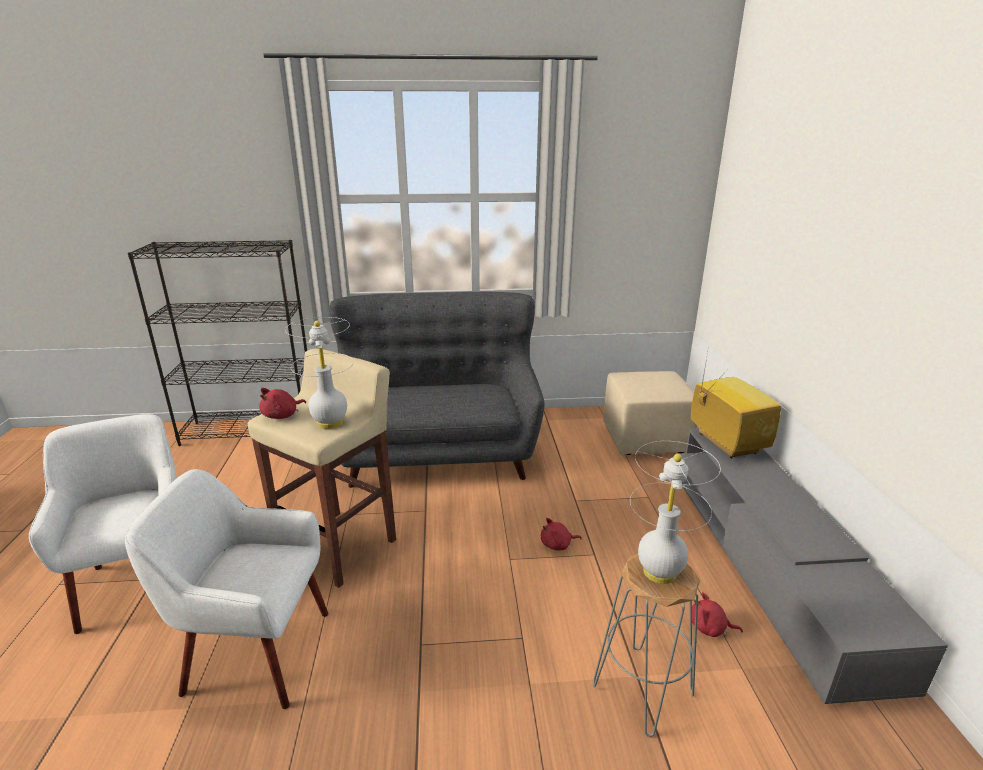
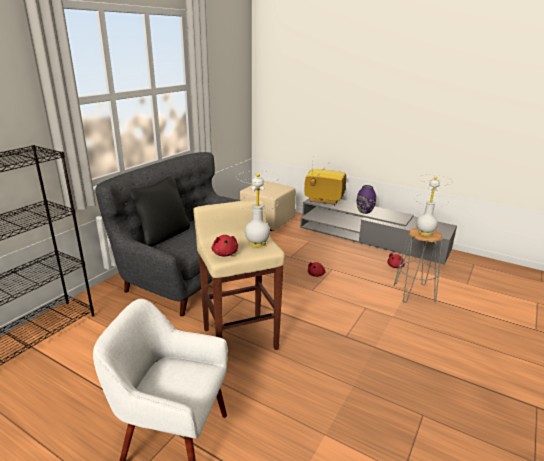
camera: 55 degrees left, 0 degrees up
white armchair [125,469,329,709] -> none
none -> black pillow [131,176,190,247]
none -> purple vase [356,185,376,214]

